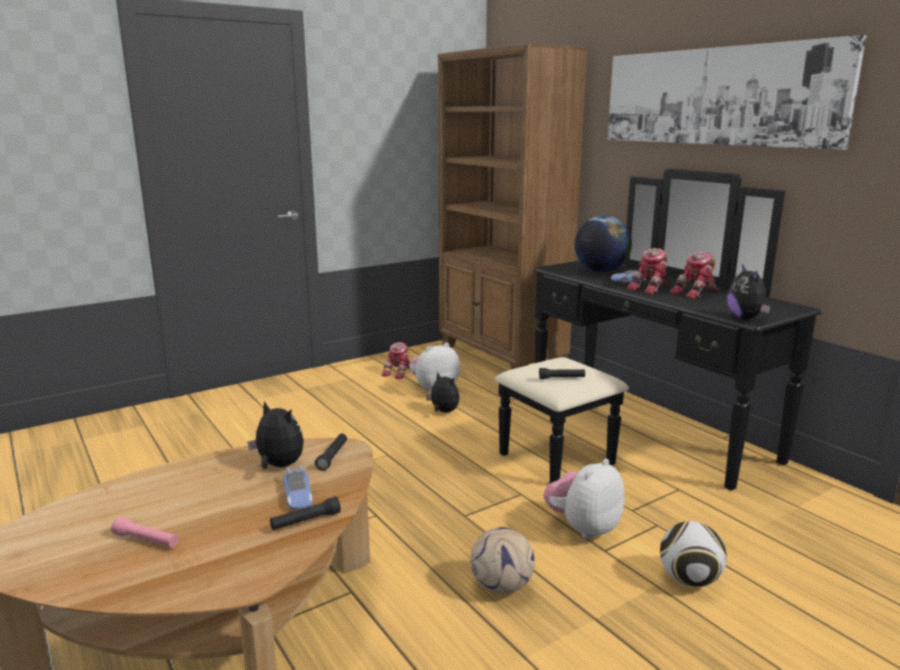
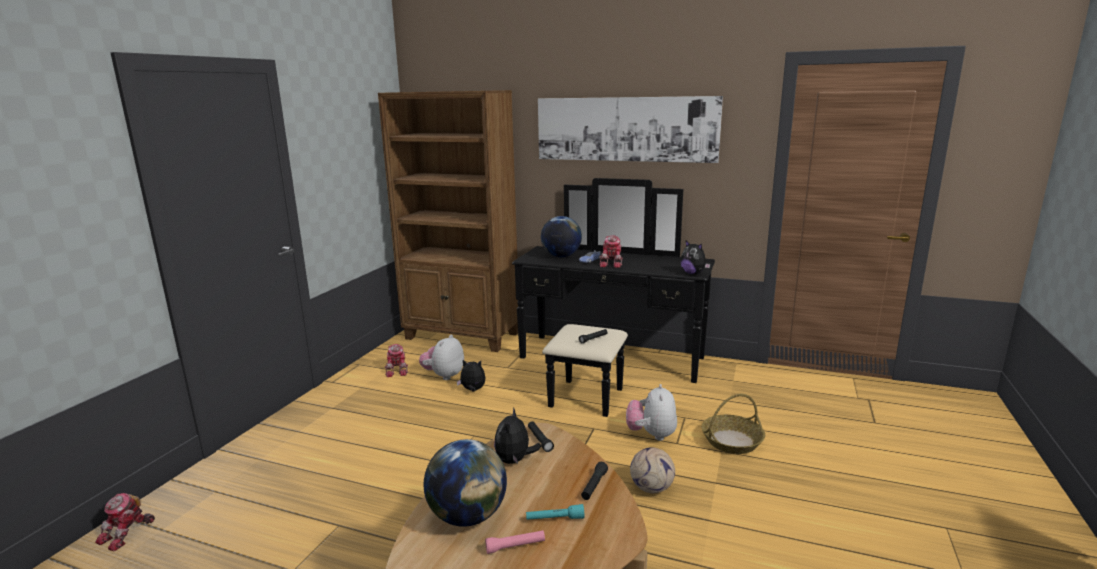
camera: 35 degrees left, 0 degrees up
plush toy [248,401,304,469] -> plush toy turned 75 degrees counterclockwise [494,407,541,464]
toy car [283,466,313,510] -> none
football [660,521,727,587] -> basket [702,394,765,454]
toy robot [670,252,718,299] -> toy robot moved to [95,493,155,552]
none -> globe [424,439,507,527]
none -> turquoise flashlight [526,504,584,520]

